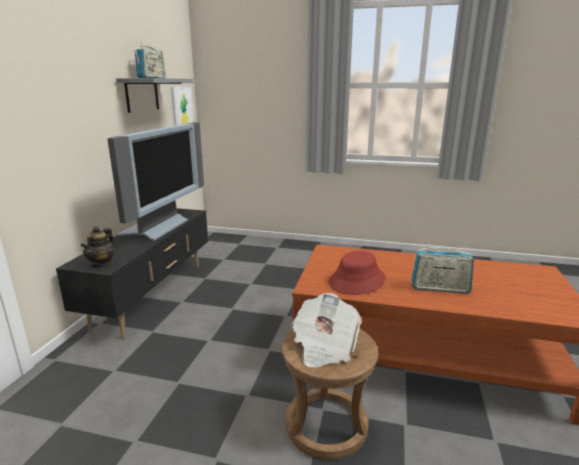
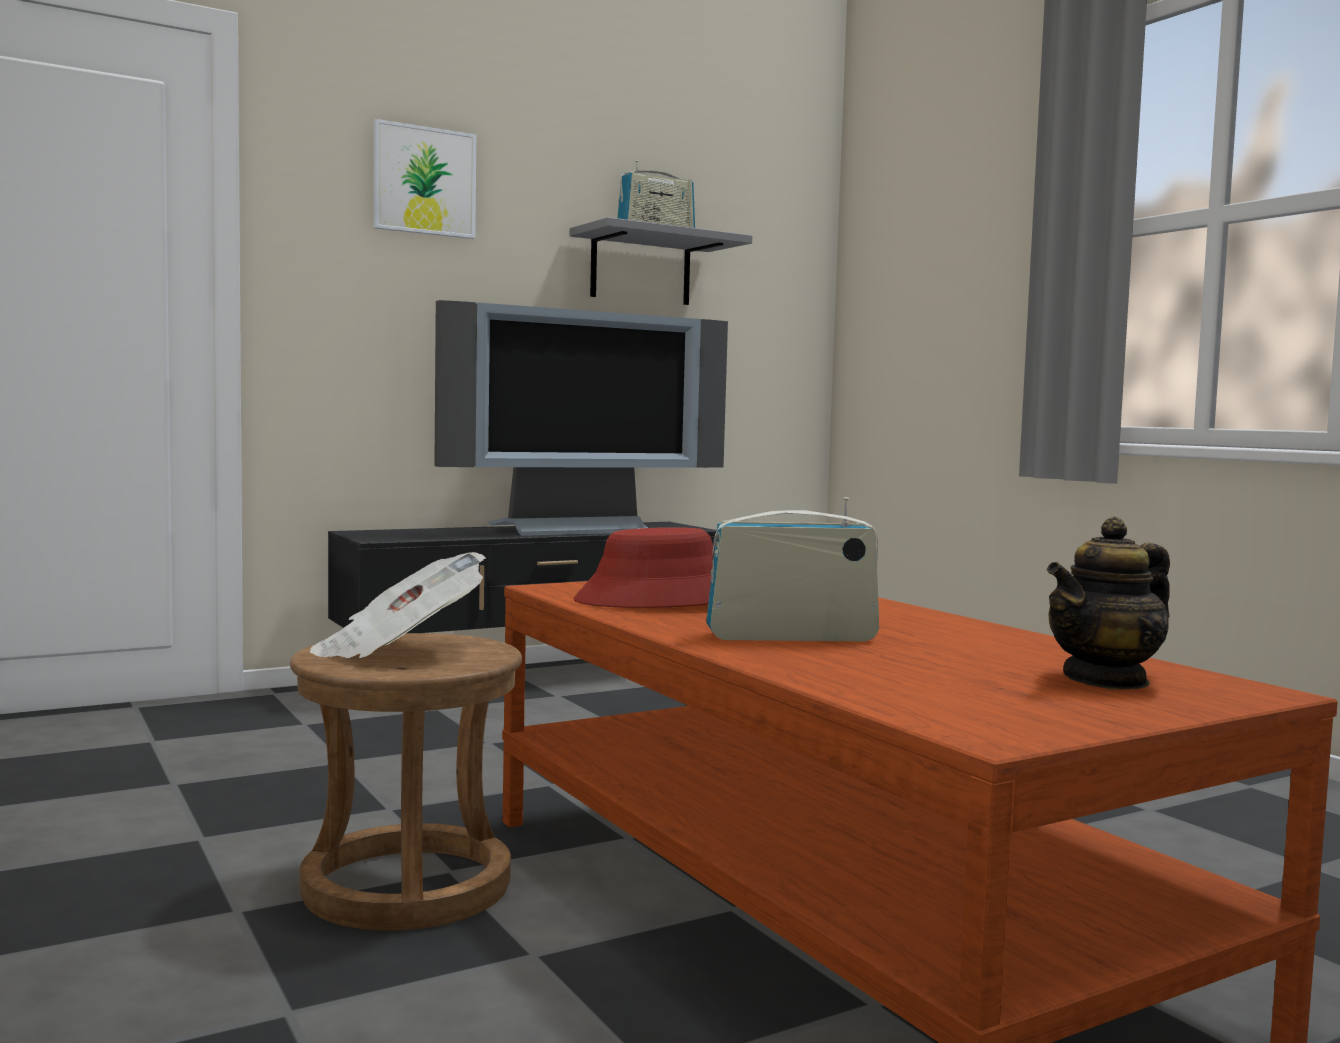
camera: 45 degrees right, 15 degrees down
teapot [81,226,115,269] -> teapot moved to [1047,517,1170,690]
picture [171,87,194,126] -> picture moved to [373,119,476,239]
radio [411,244,474,294] -> radio turned 120 degrees clockwise [706,497,879,642]

